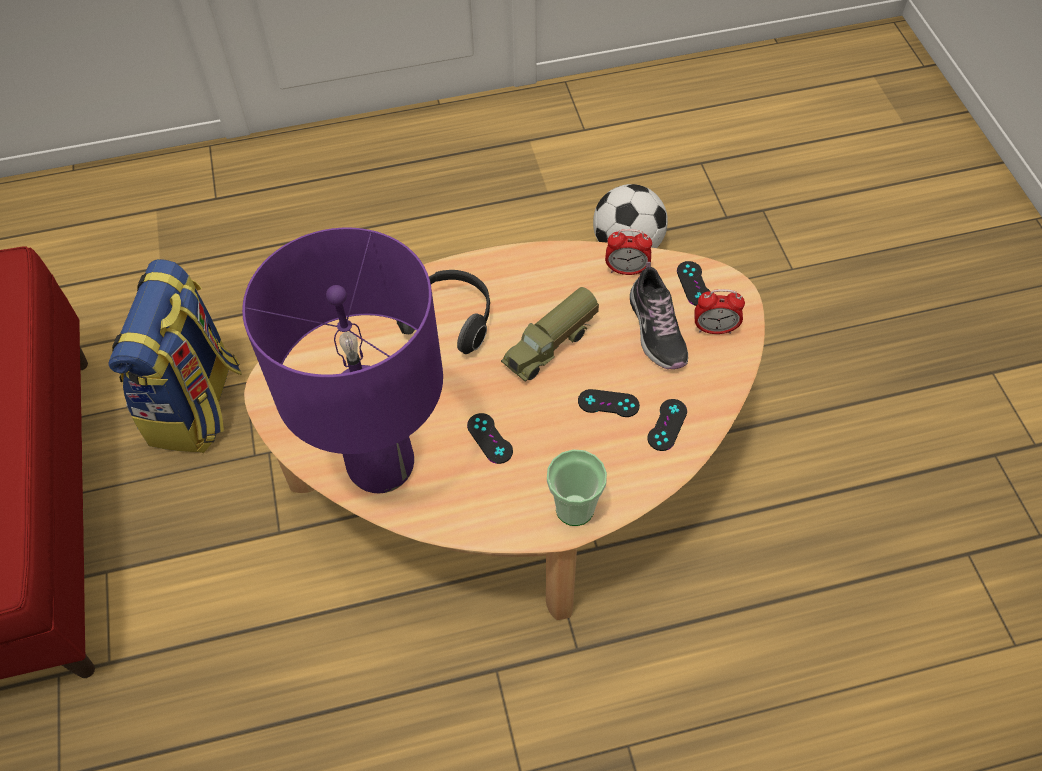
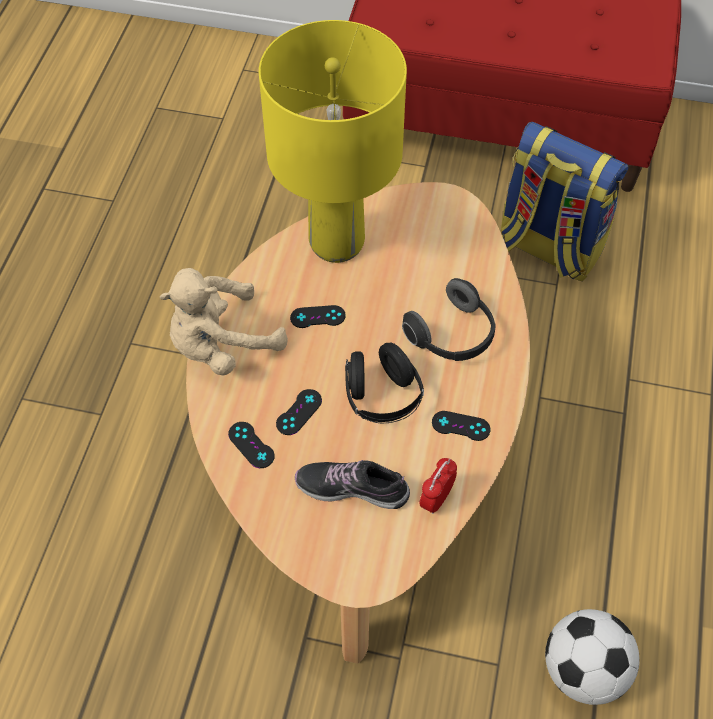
camera: 115 degrees right, 0 degrees up
purple table lamp [242,228,443,493] -> yellow table lamp [259,20,407,263]
toy truck [501,287,599,382] -> black headphones [345,343,424,423]
cup [547,449,607,526] -> beige plush toy [160,268,288,376]
black game controller [677,261,711,306] -> black game controller moved to [432,411,490,441]
alarm clock [694,289,745,334] -> none

